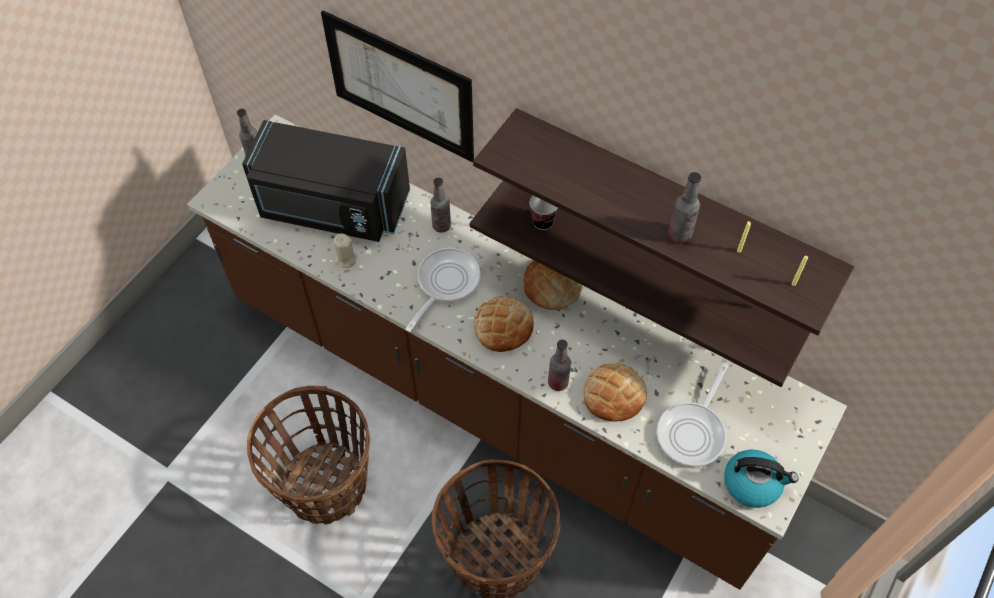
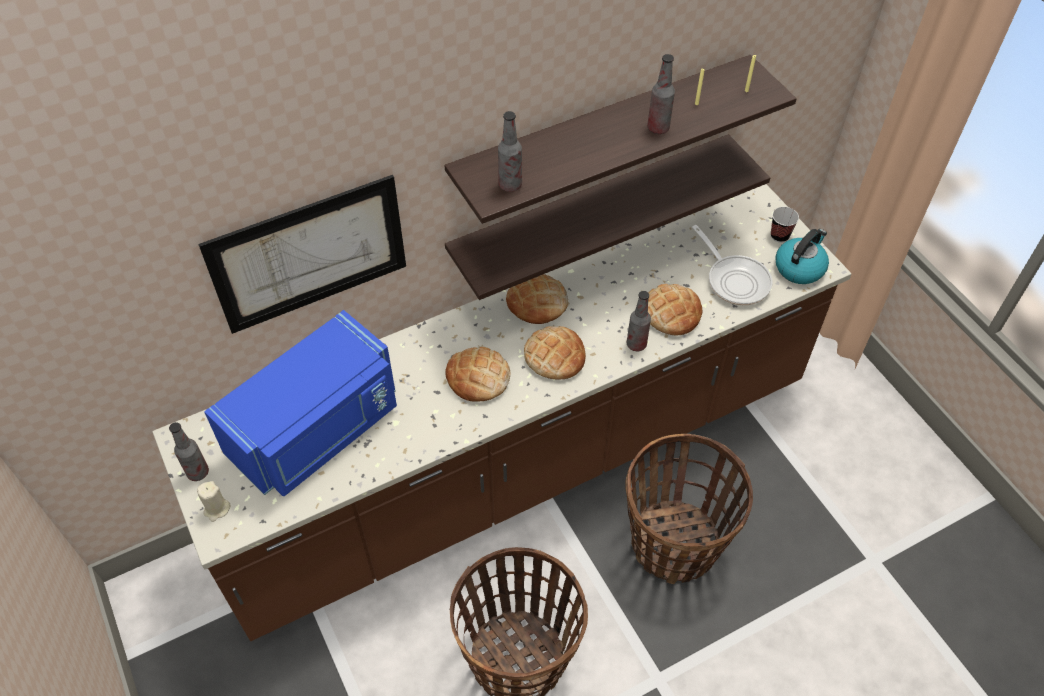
camera: 60 degrees left, 5 degrees down
black microwave [242,120,410,242] -> blue microwave [204,310,397,496]
beige candle [334,234,357,268] -> beige candle moved to [197,481,231,522]
frying pan [405,248,481,332] -> bread [445,346,510,401]
bottle [430,177,451,233] -> bottle moved to [498,111,522,192]
cup [530,196,558,230] -> cup moved to [771,207,799,243]

